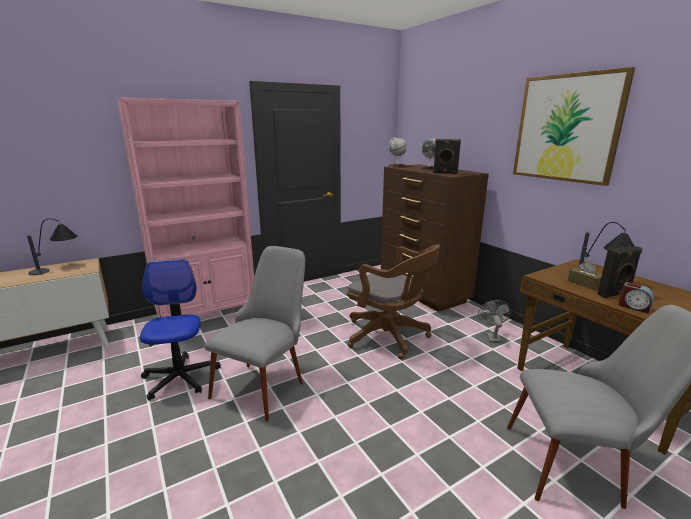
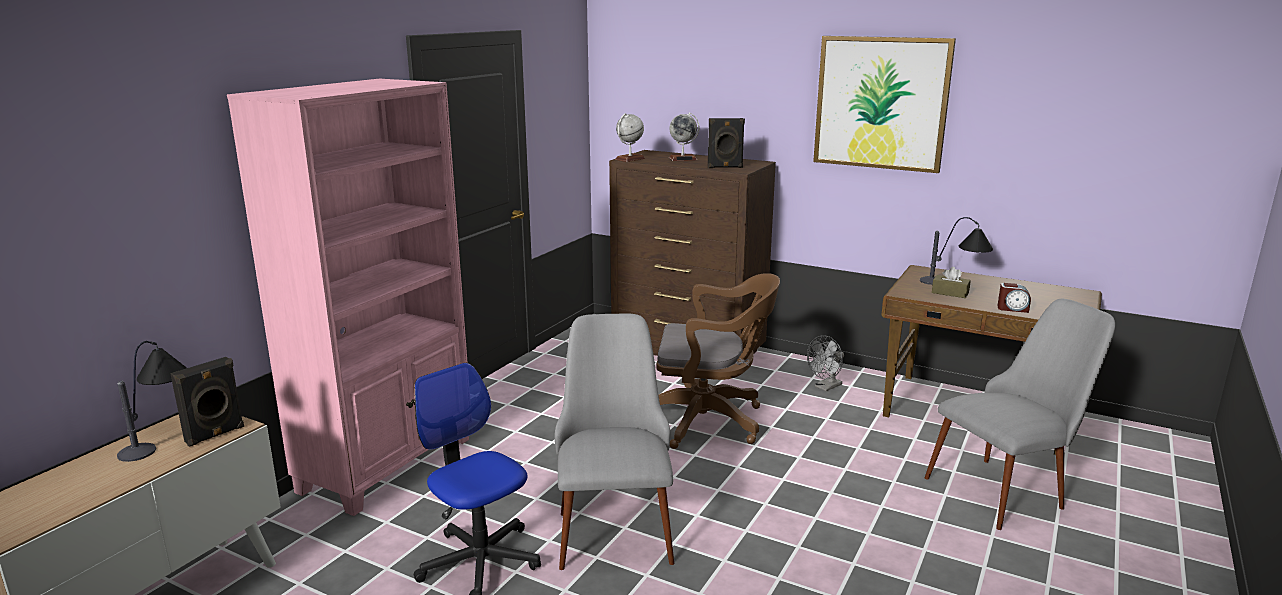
camera: 30 degrees left, 0 degrees up
grey fan [478,300,511,343] -> grey fan turned 105 degrees counterclockwise [807,335,844,391]
black speaker [597,246,642,298] -> black speaker moved to [170,357,244,447]

